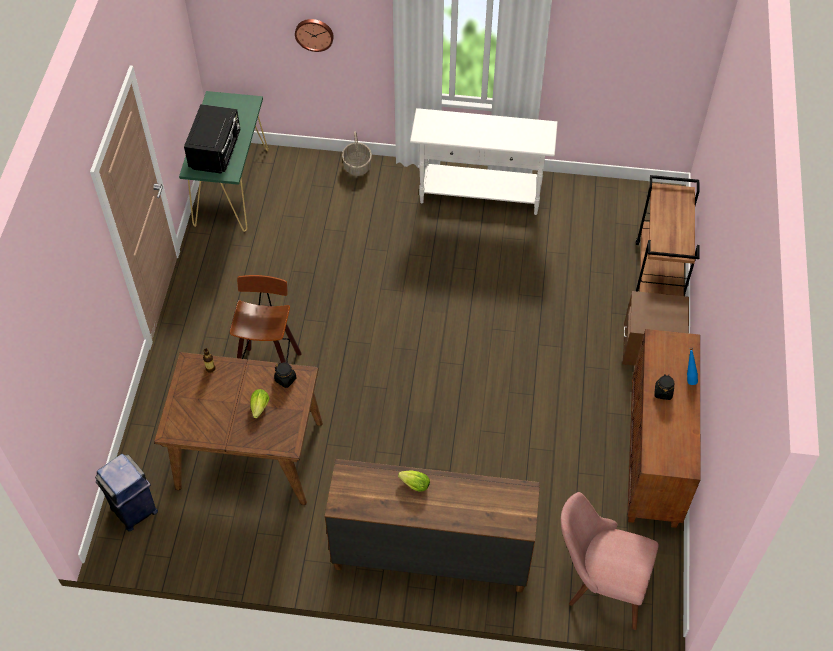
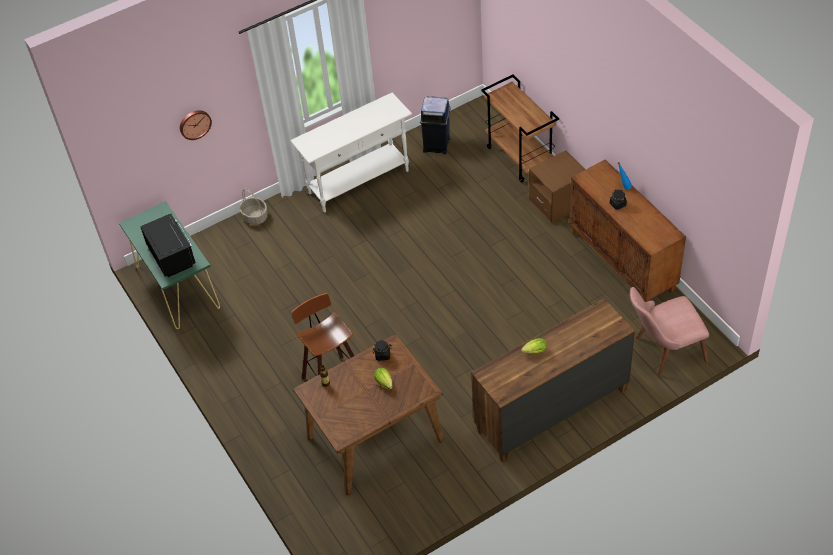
camera: 35 degrees left, 5 degrees down
blue trash can [95,454,158,532] -> blue trash can moved to [420,96,451,154]

